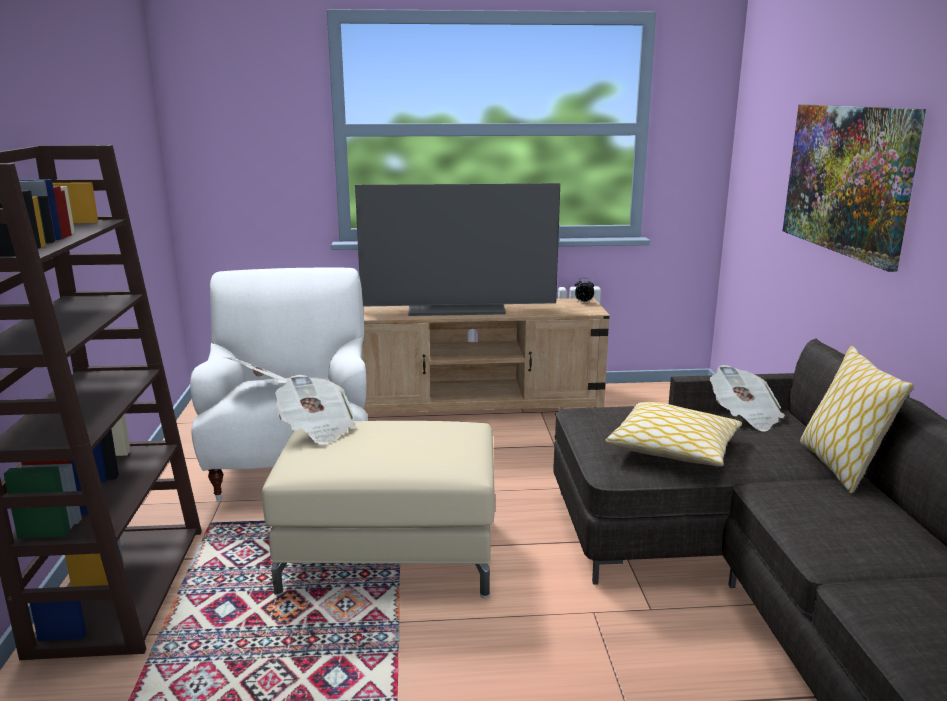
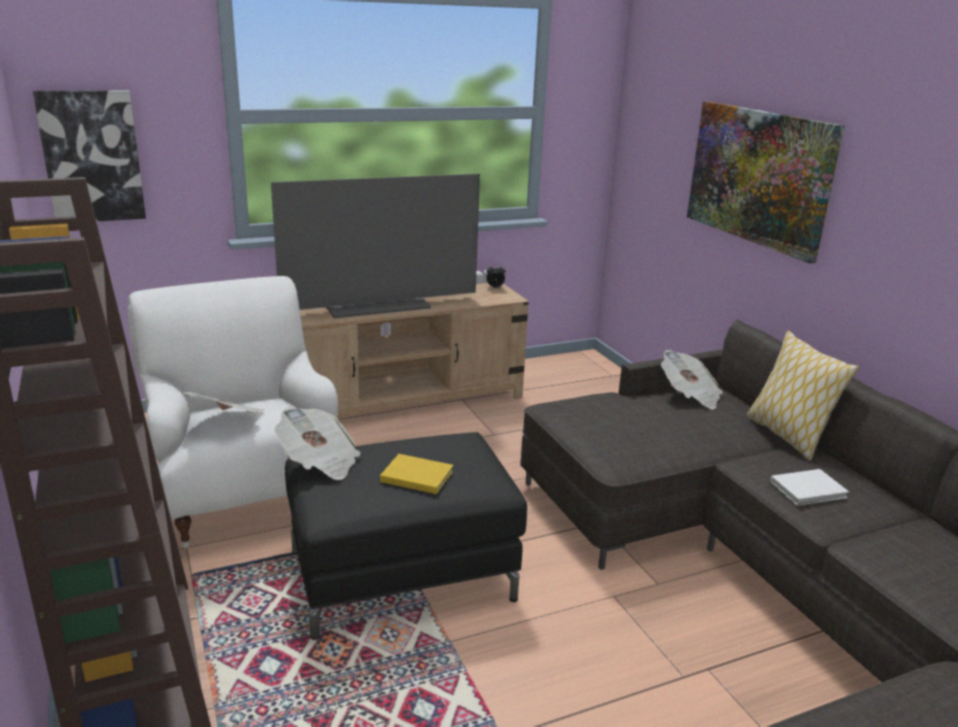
camera: 20 degrees left, 5 degrees up
beige ottoman [262,421,495,598] -> black ottoman [285,432,527,640]
pillow [606,402,742,467] -> none
none -> picture [33,90,146,222]
none -> yellow book [380,454,453,494]
none -> white book [770,469,849,506]

